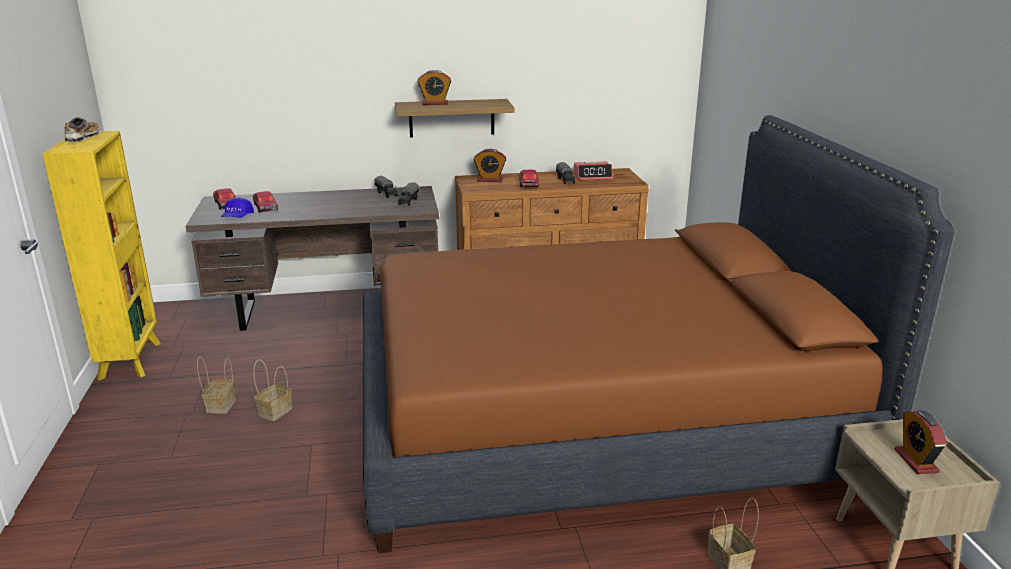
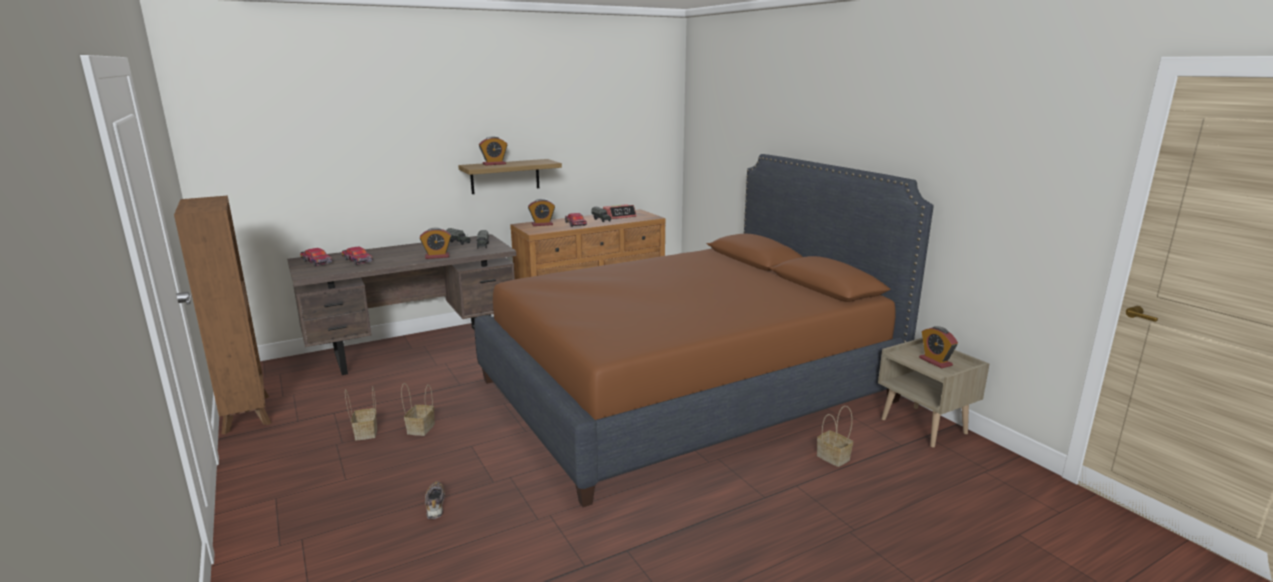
camera: 20 degrees left, 5 degrees down
yellow bookcase [43,131,161,381] -> brown bookcase [174,196,272,435]
shoe [64,117,100,142] -> shoe moved to [425,481,445,519]
blue cap [221,198,254,218] -> none
none -> alarm clock [420,227,451,259]

